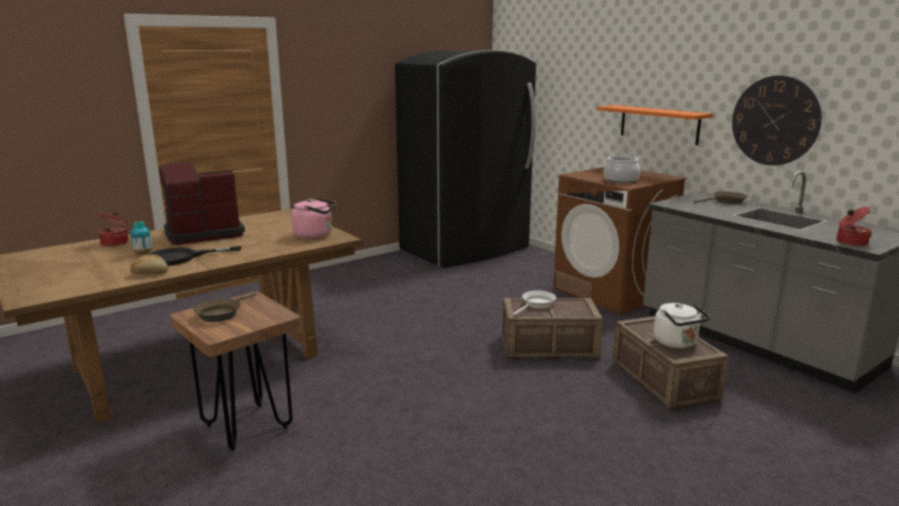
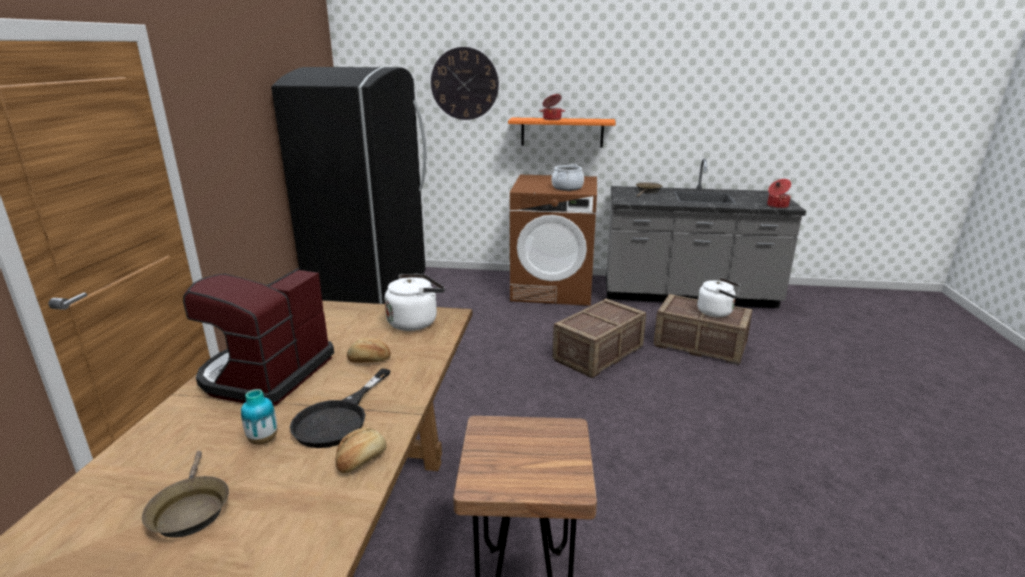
camera: 45 degrees left, 5 degrees up
cooking pot [98,212,128,247] -> cooking pot moved to [540,94,565,120]
brown frying pan [193,293,257,322] -> brown frying pan moved to [142,451,229,538]
pink kettle [292,197,337,239] -> white kettle [385,274,445,331]
white frying pan [513,290,556,315] -> none
wall clock [732,75,822,165] -> wall clock moved to [431,47,499,120]
none -> bread [347,338,391,363]

